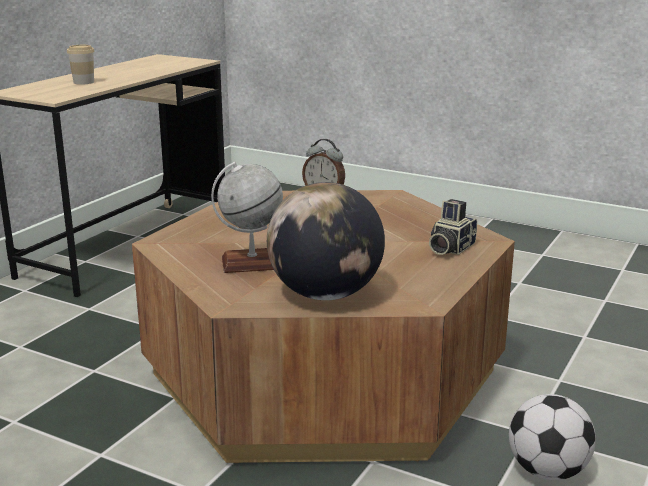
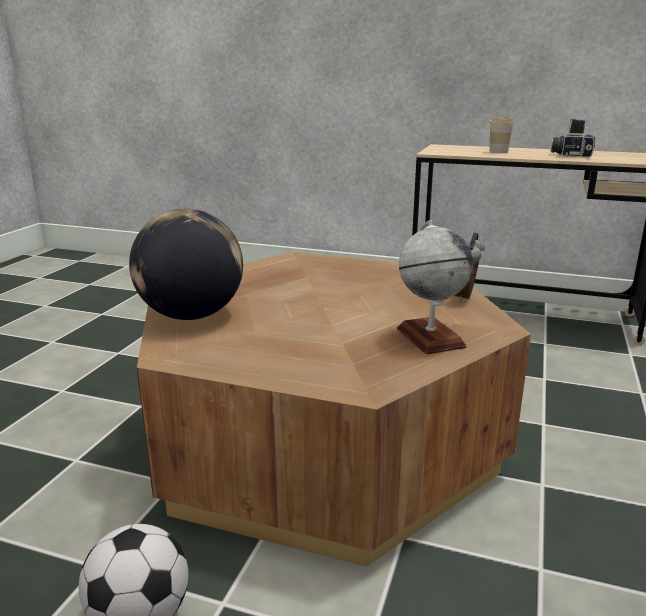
camera: 80 degrees right, 0 degrees up
globe [211,162,283,273] -> globe moved to [397,220,473,354]
camera [429,199,477,255] -> camera moved to [551,118,595,158]

